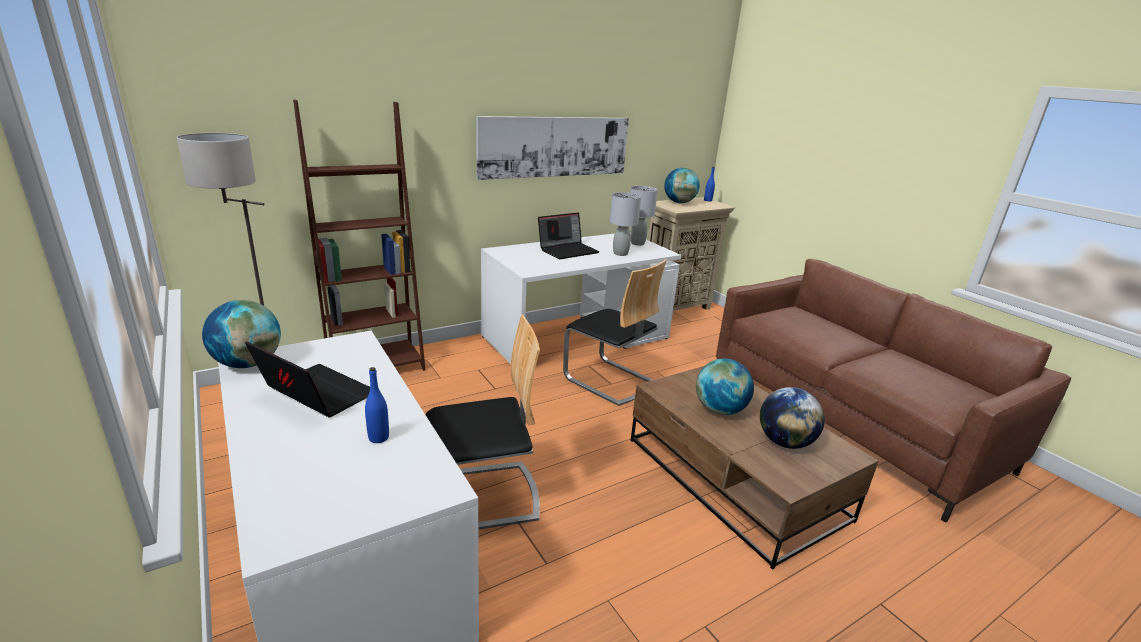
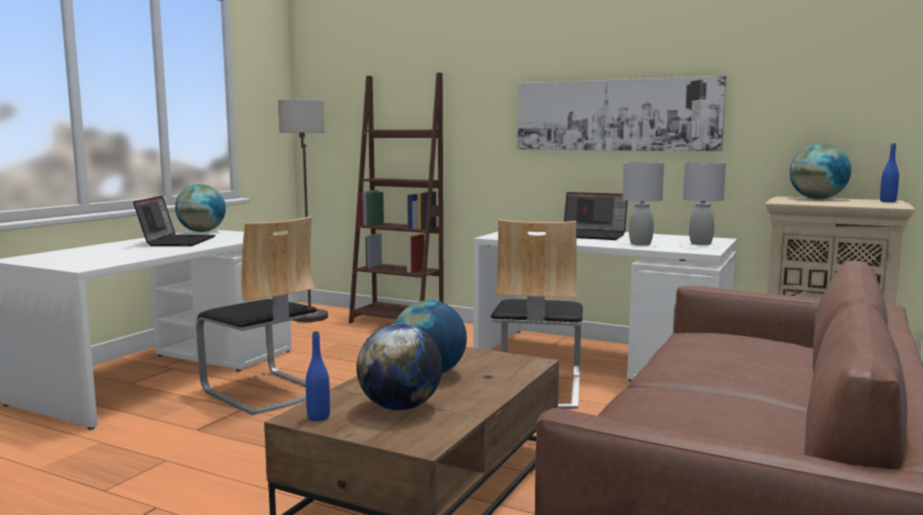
camera: 60 degrees right, 15 degrees down
blue bottle [365,367,389,443] -> blue bottle moved to [306,331,330,421]

